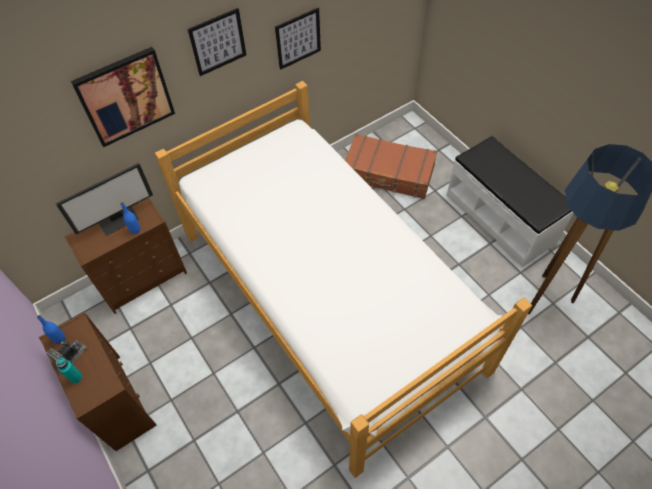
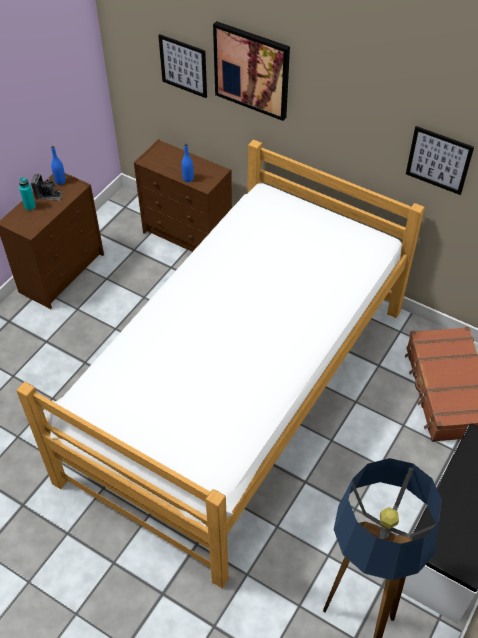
camera: 65 degrees right, 5 degrees down
monitor [55,163,153,236] -> none
picture [188,8,246,76] -> picture moved to [158,34,207,98]

